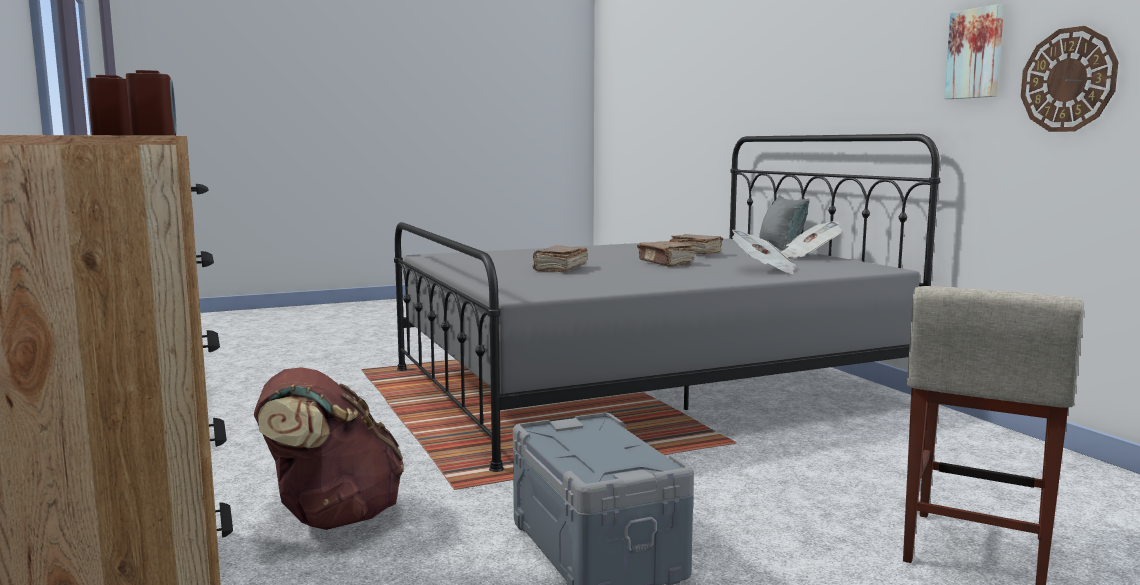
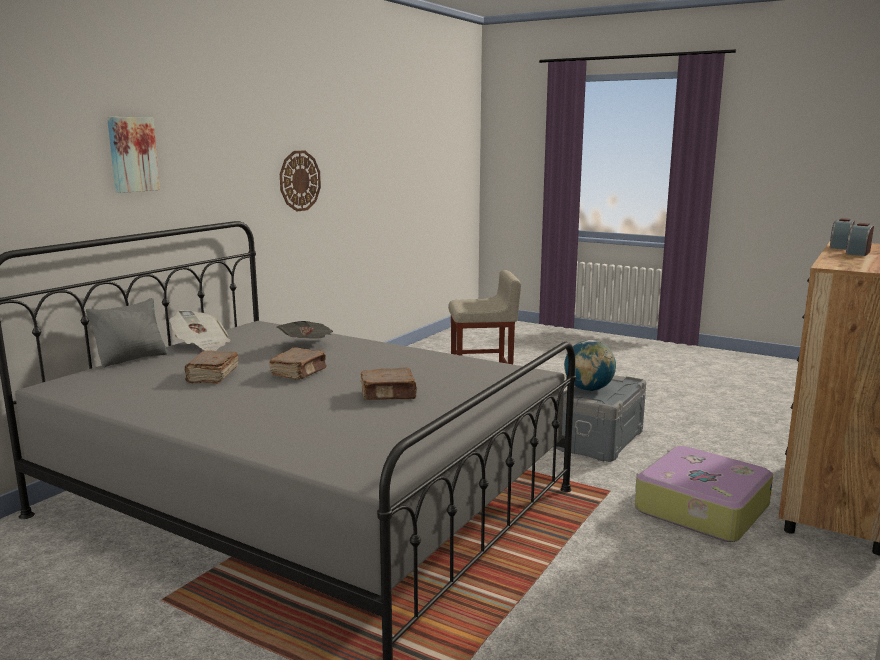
camera: 125 degrees left, 5 degrees up
brown backpack [254,367,404,530] -> suitcase [635,446,773,542]
picture [944,4,1004,99] -> picture moved to [107,117,160,193]
none -> globe [564,340,616,391]

